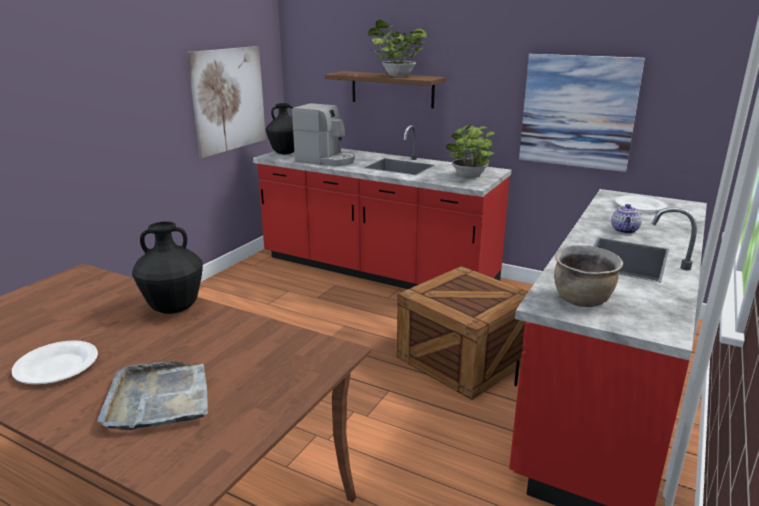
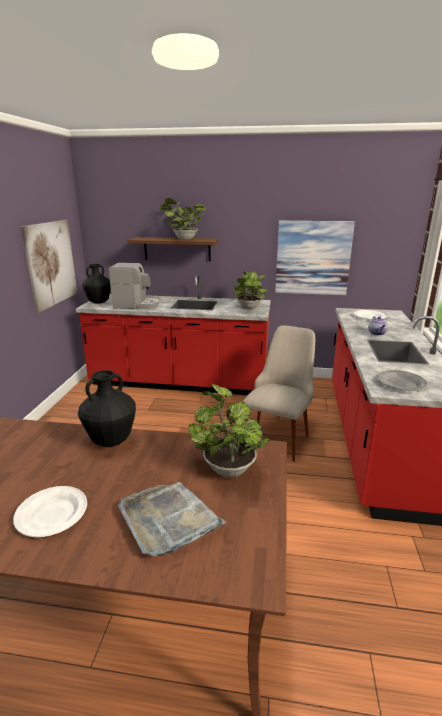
camera: 20 degrees left, 0 degrees up
crate [397,266,529,400] -> beige chair [243,325,315,462]
brown cooking pot [554,245,623,307] -> grey plate [377,370,428,391]
none -> potted plant [189,384,270,478]

